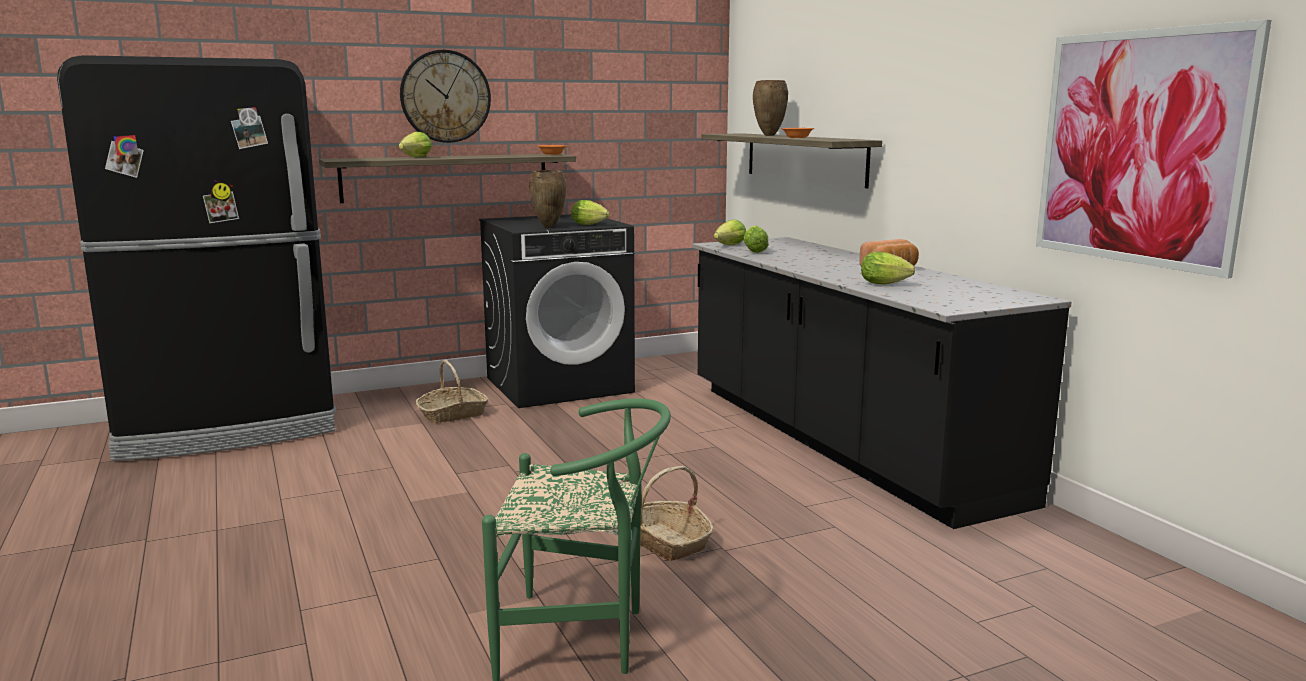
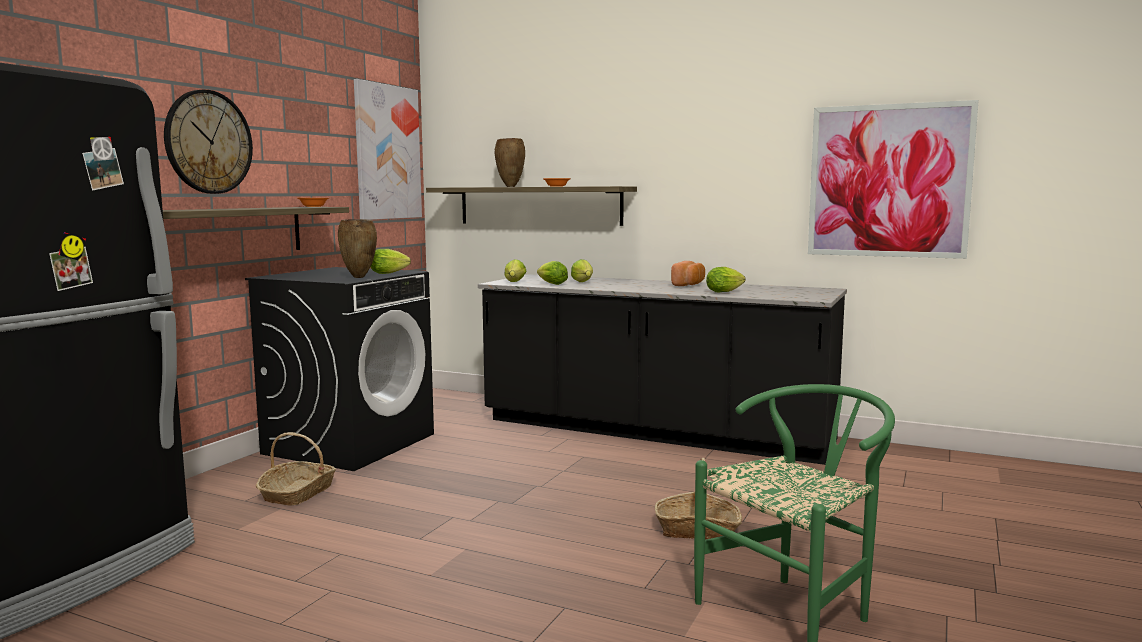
camera: 40 degrees left, 5 degrees down
lettuce [399,132,432,157] -> lettuce moved to [571,259,593,282]
none -> picture [354,79,422,220]

